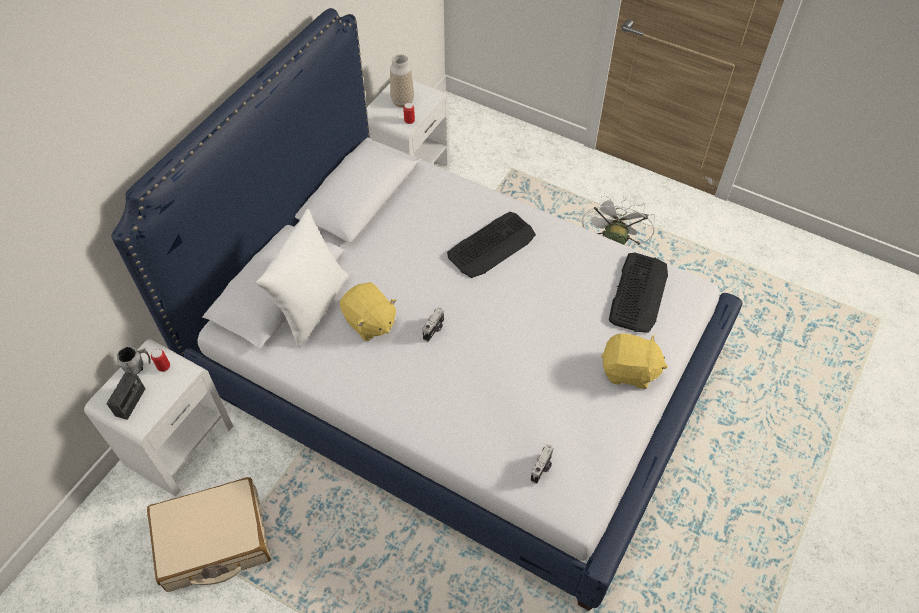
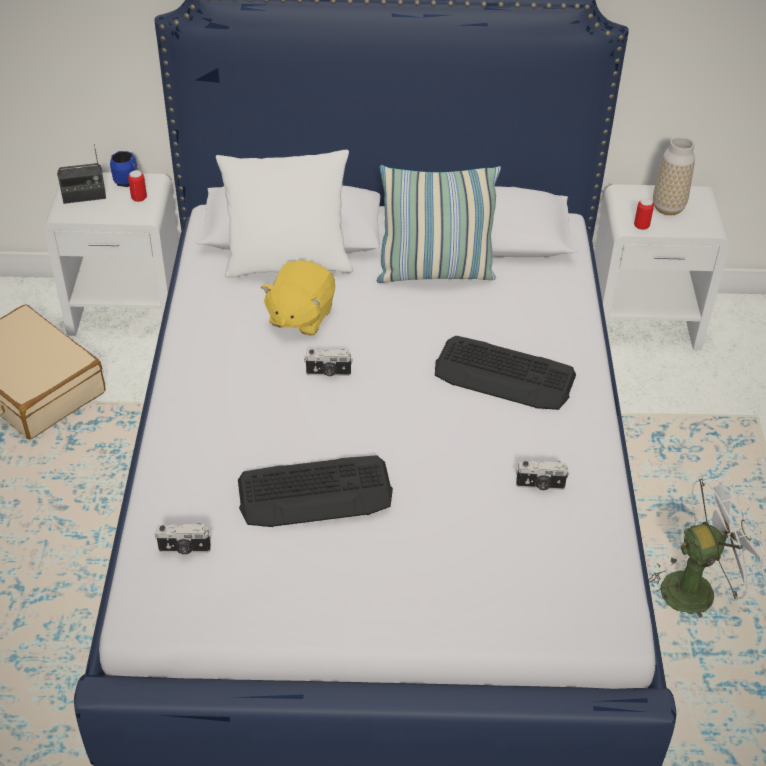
camera: 60 degrees right, 10 degrees down
grey mug [116,346,151,375] -> blue mug [110,151,138,187]
yellow plush toy [601,333,668,389] -> none
keyboard [609,252,668,333] -> keyboard moved to [238,455,393,527]
none -> pillow [376,165,501,283]
none -> camera [516,461,569,490]

